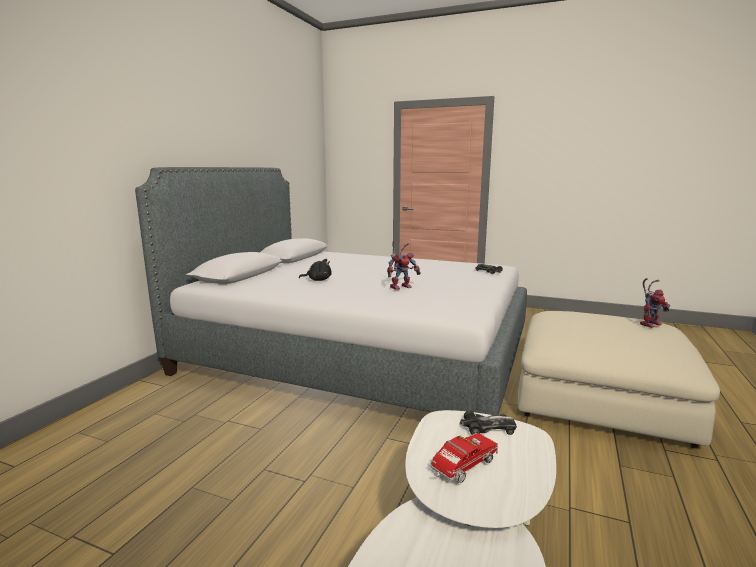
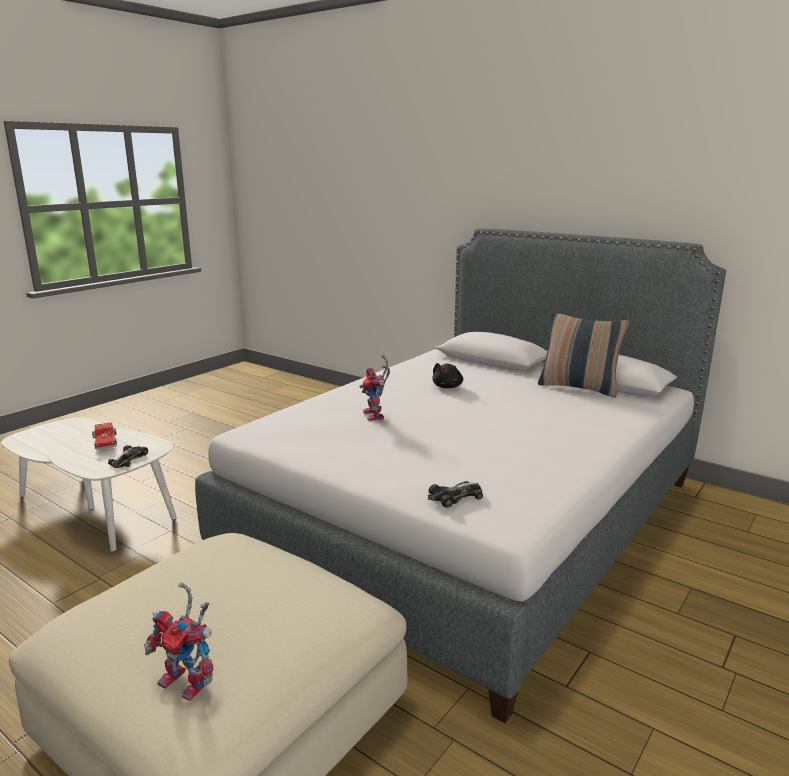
camera: 105 degrees right, 5 degrees up
toy robot [640,278,670,328] -> toy robot turned 45 degrees counterclockwise [144,582,214,701]
none -> pillow [538,312,629,397]

